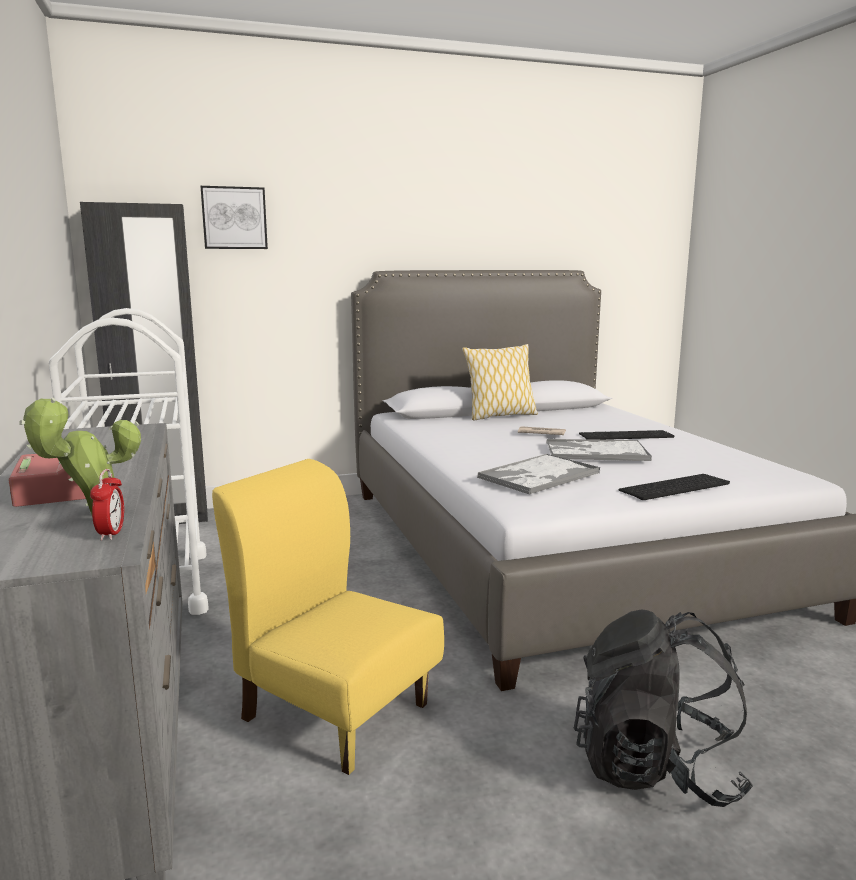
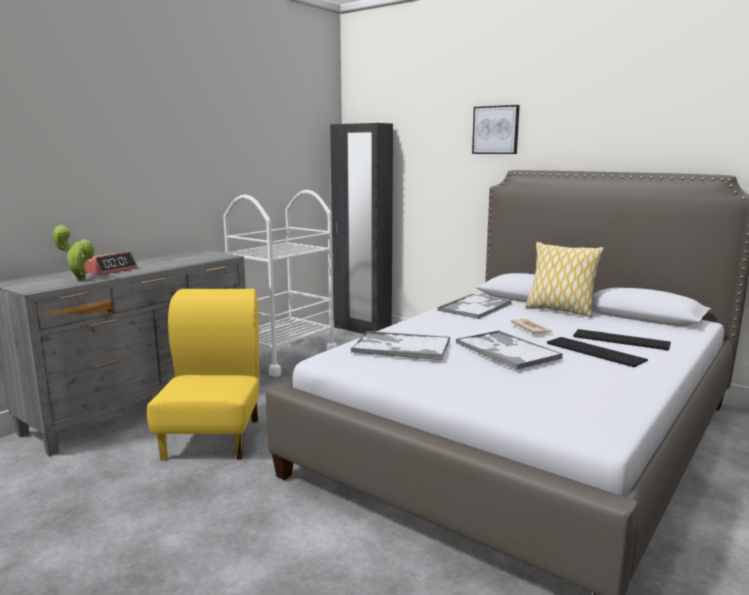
camera: 55 degrees right, 0 degrees up
alarm clock [90,469,124,541] -> none
picture [200,186,268,249] -> picture moved to [472,105,520,154]
black backpack [574,610,753,807] -> none
keyboard [619,474,730,500] -> keyboard moved to [573,329,671,350]
none -> tray [438,294,512,319]

